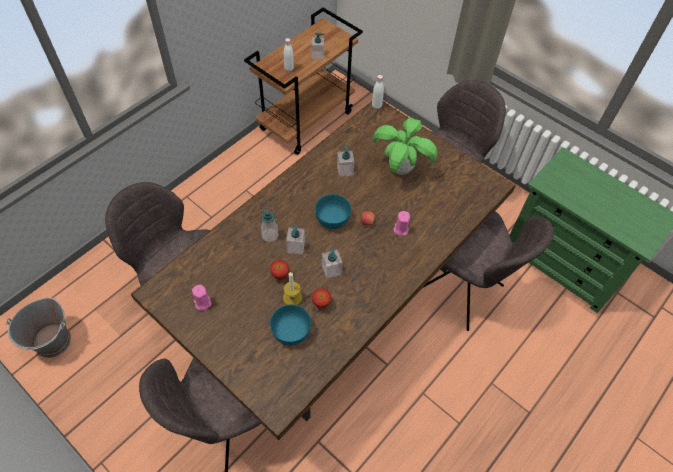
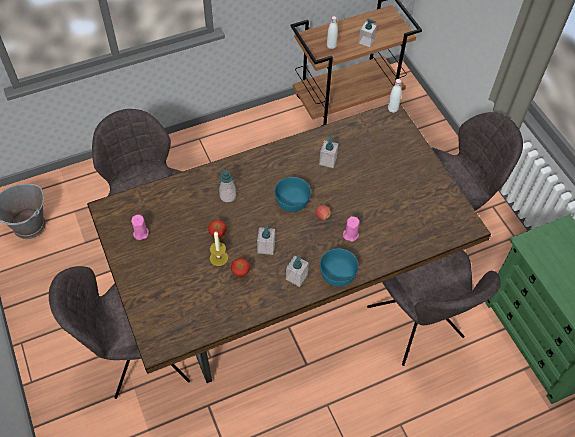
camera: 25 degrees right, 0 degrees up
turquoise bowl [270,304,311,346] -> turquoise bowl moved to [320,248,358,287]
soap dispenser [286,225,305,255] -> soap dispenser moved to [286,256,309,287]
potted plant [373,118,437,175] -> none

